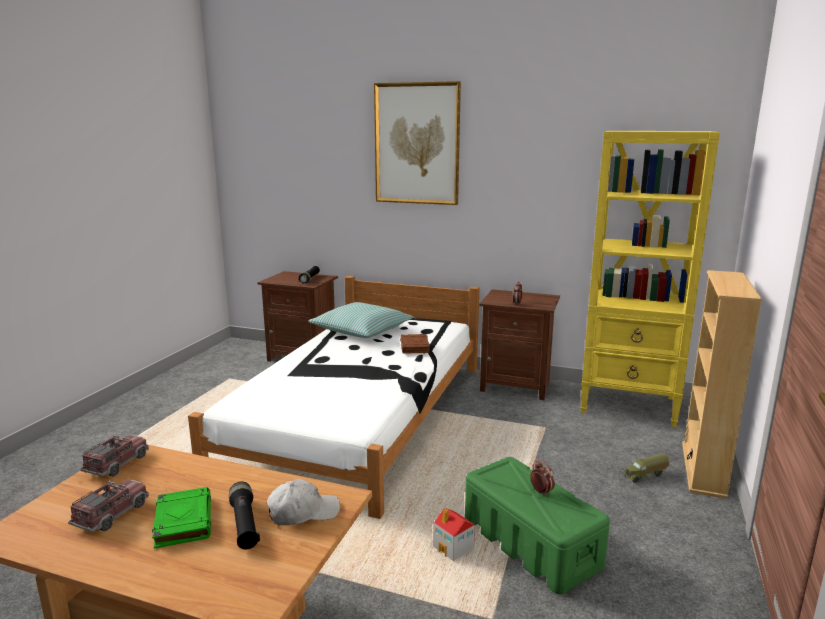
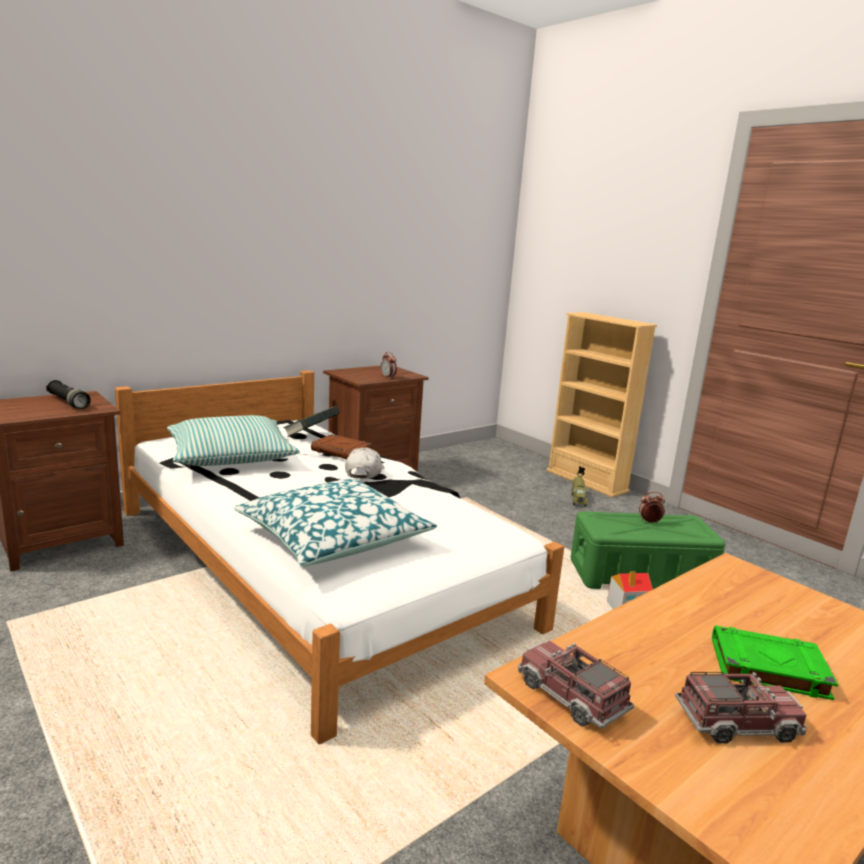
camera: 60 degrees left, 0 degrees up
toy truck [68,480,149,532] -> toy truck turned 120 degrees clockwise [675,672,807,744]
black flashlight [229,481,260,549] -> none
white cap [267,479,340,525] -> white cap moved to [345,447,385,479]
picture [374,81,461,205] -> none
yellow bookcase [581,131,720,427] -> none
none -> pillow [234,479,437,566]
none -> book [283,406,340,437]

